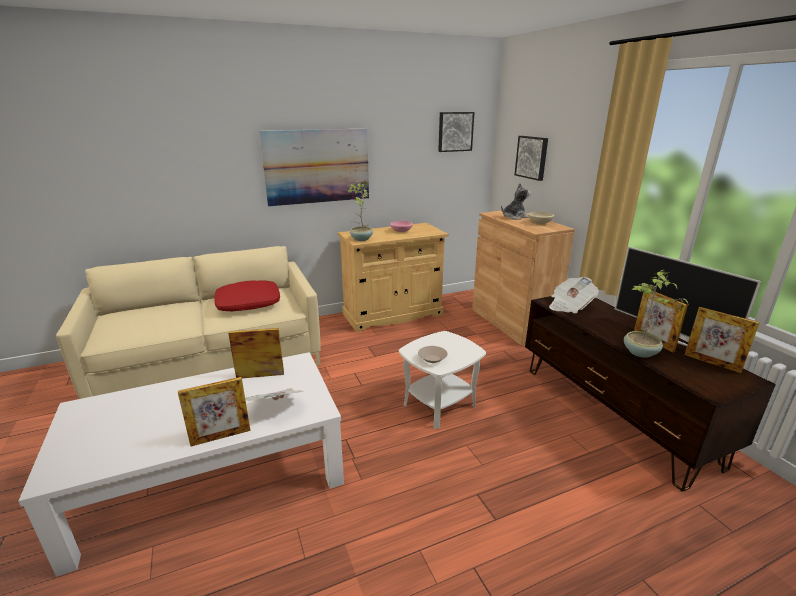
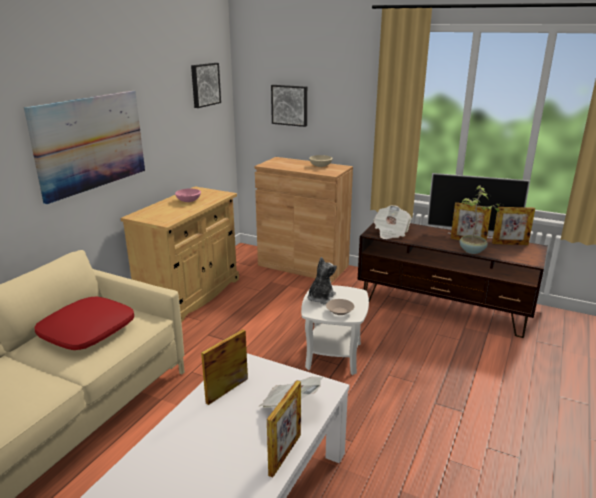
camera: 40 degrees left, 0 degrees up
potted plant [348,181,373,241] -> none
plush toy [501,183,531,220] -> plush toy moved to [307,257,337,304]

